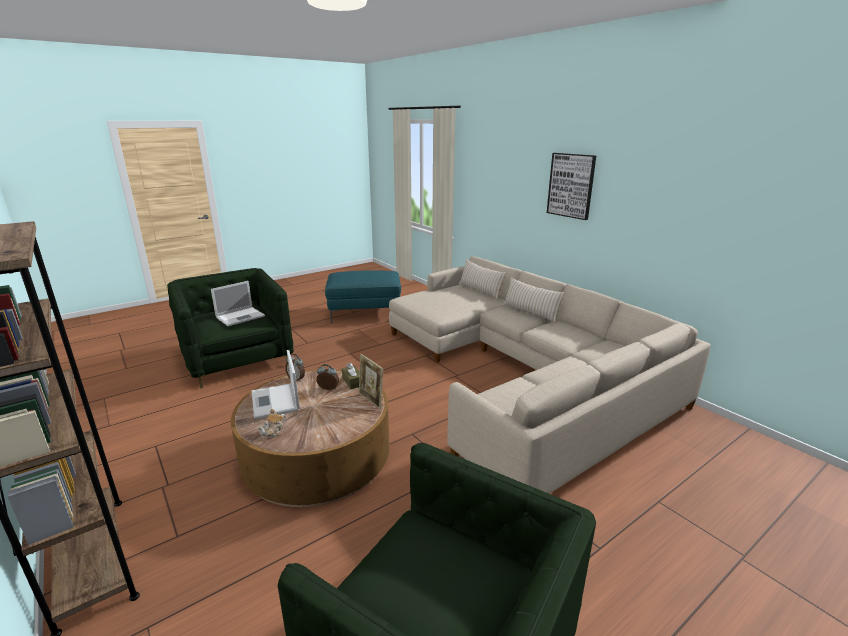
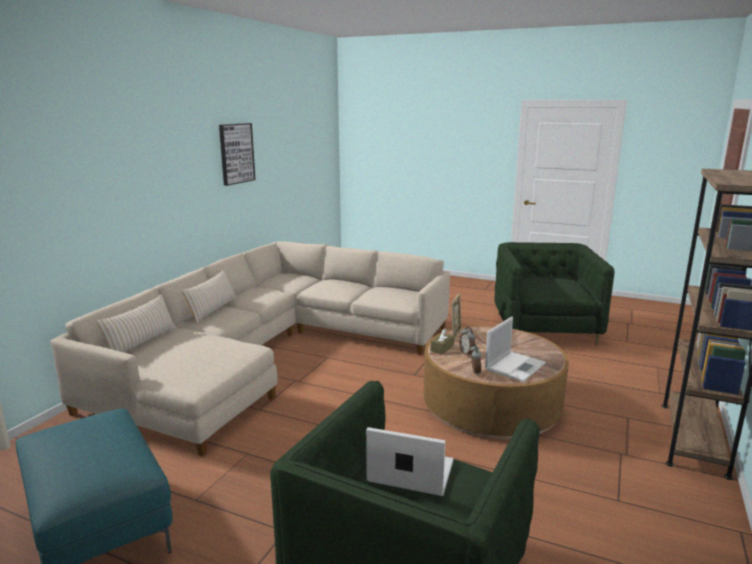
camera: 120 degrees left, 5 degrees down
teapot [257,409,286,439] -> none
picture [547,153,596,220] -> picture moved to [219,123,255,186]

